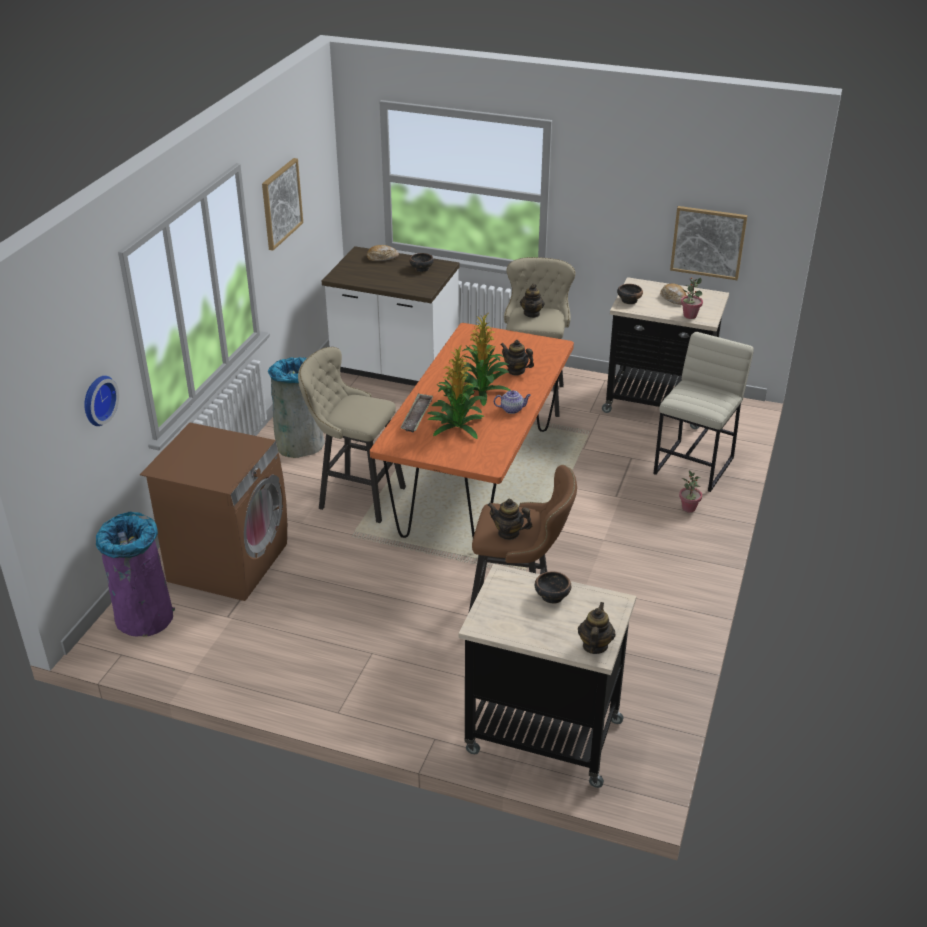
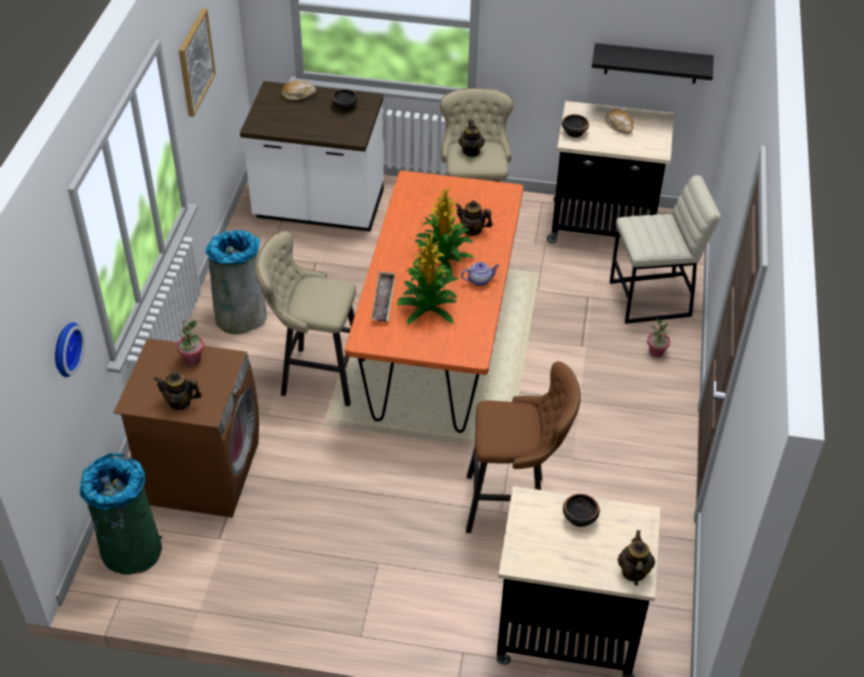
camera: 10 degrees left, 10 degrees up
purple trash can [96,512,175,637] -> green trash can [80,453,162,575]
teapot [487,499,532,540] -> teapot moved to [154,372,202,410]
beige chair [653,332,754,492] -> beige chair turned 60 degrees clockwise [610,175,721,324]
picture [670,206,748,280] -> black shelf [592,43,714,83]
potted plant [681,278,703,319] -> potted plant moved to [177,320,204,365]

